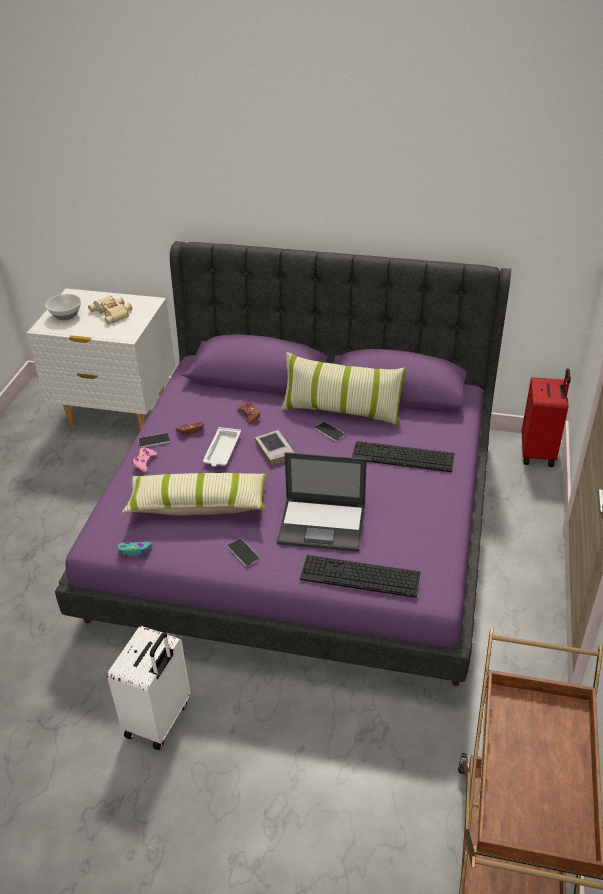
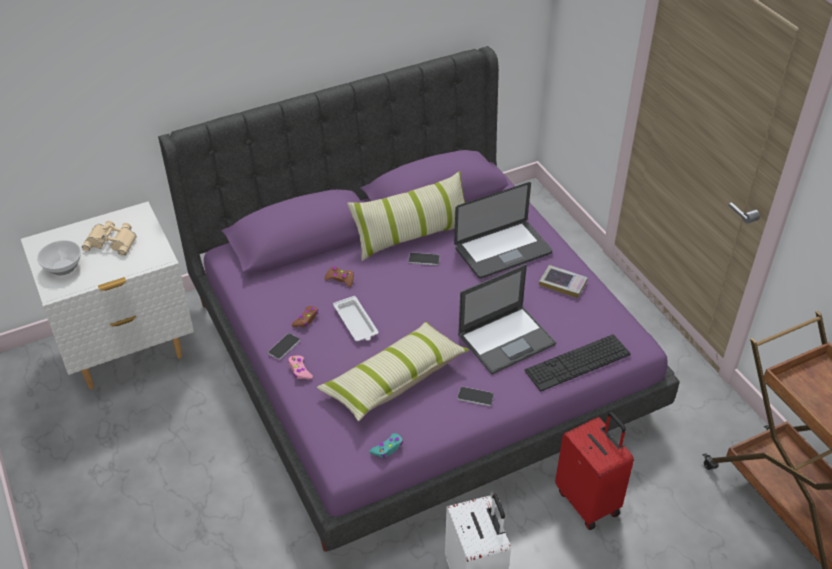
camera: 40 degrees left, 5 degrees up
book [255,430,294,465] -> book moved to [539,265,588,298]
keyboard [352,441,455,472] -> laptop [454,182,552,279]
red suitcase [522,368,571,467] -> red suitcase moved to [555,412,634,530]

